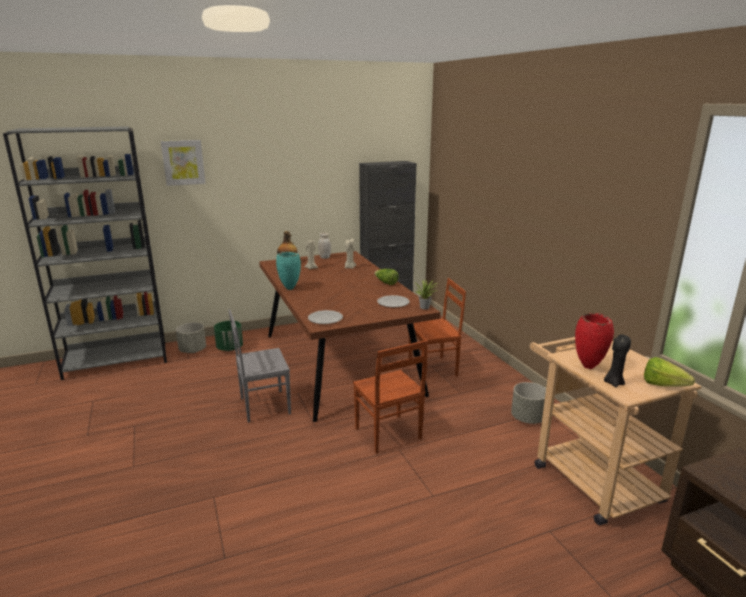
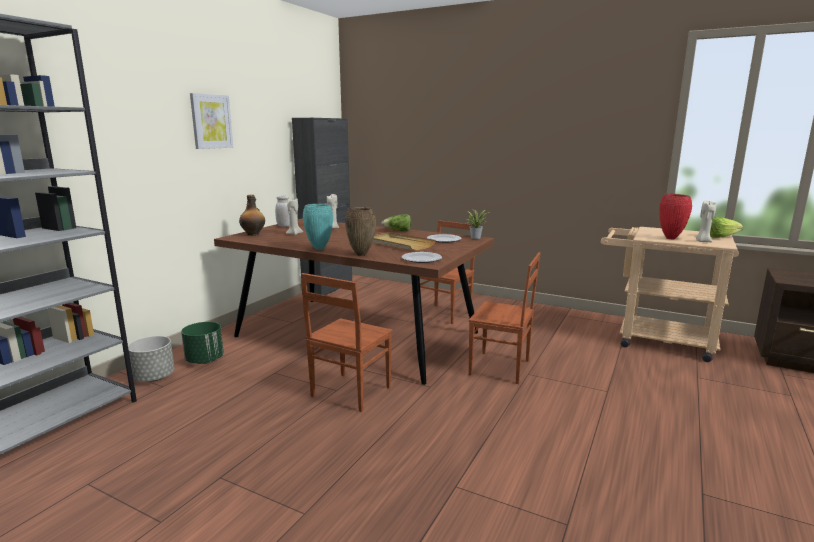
camera: 40 degrees left, 5 degrees down
picture [161,140,206,186] -> picture moved to [190,93,233,149]
grey chair [228,309,291,423] -> brown chair [301,273,392,412]
grey planter [511,382,546,424] -> none
black candle [604,334,631,387] -> beige candle [696,201,716,242]
none -> brown vase [345,207,376,256]
none -> beige tray [372,232,436,250]

